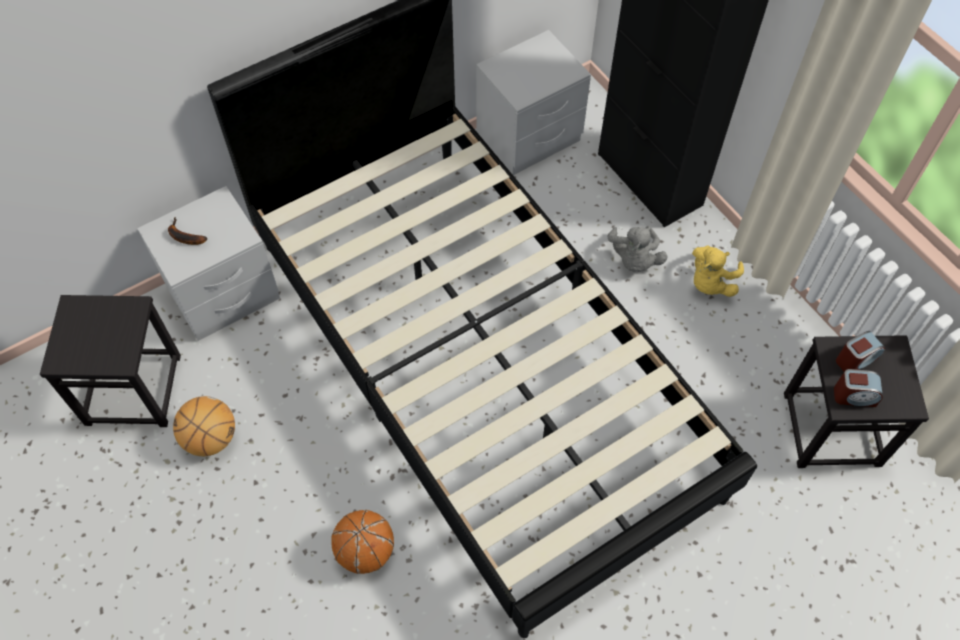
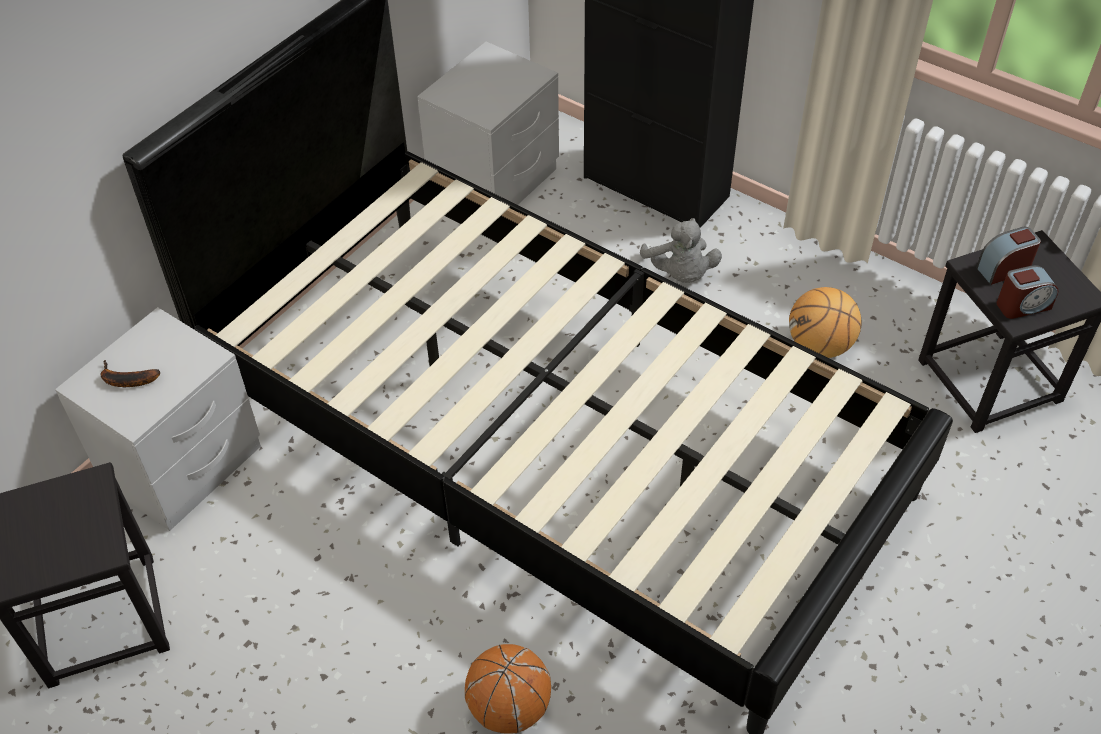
camera: 20 degrees left, 10 degrees down
basketball [173,396,235,456] -> basketball moved to [789,287,862,358]
yellow plush toy [692,245,744,297] -> none
alarm clock [836,331,885,371] -> alarm clock turned 150 degrees counterclockwise [976,227,1041,285]

